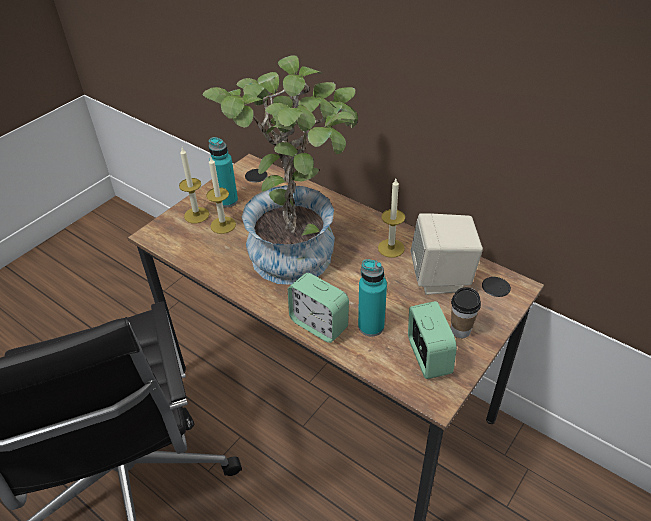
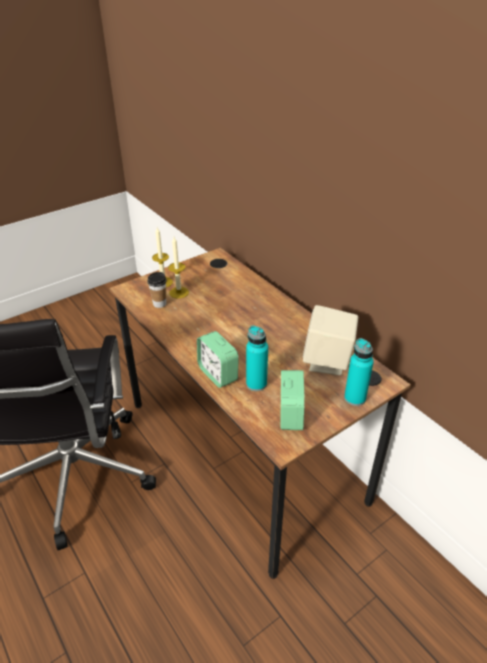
camera: 15 degrees right, 5 degrees down
potted plant [202,55,358,285] -> none
turquoise bottle [209,137,238,207] -> turquoise bottle moved to [344,338,374,406]
candle [378,179,405,258] -> none
cup [451,287,481,338] -> cup moved to [147,272,167,308]

